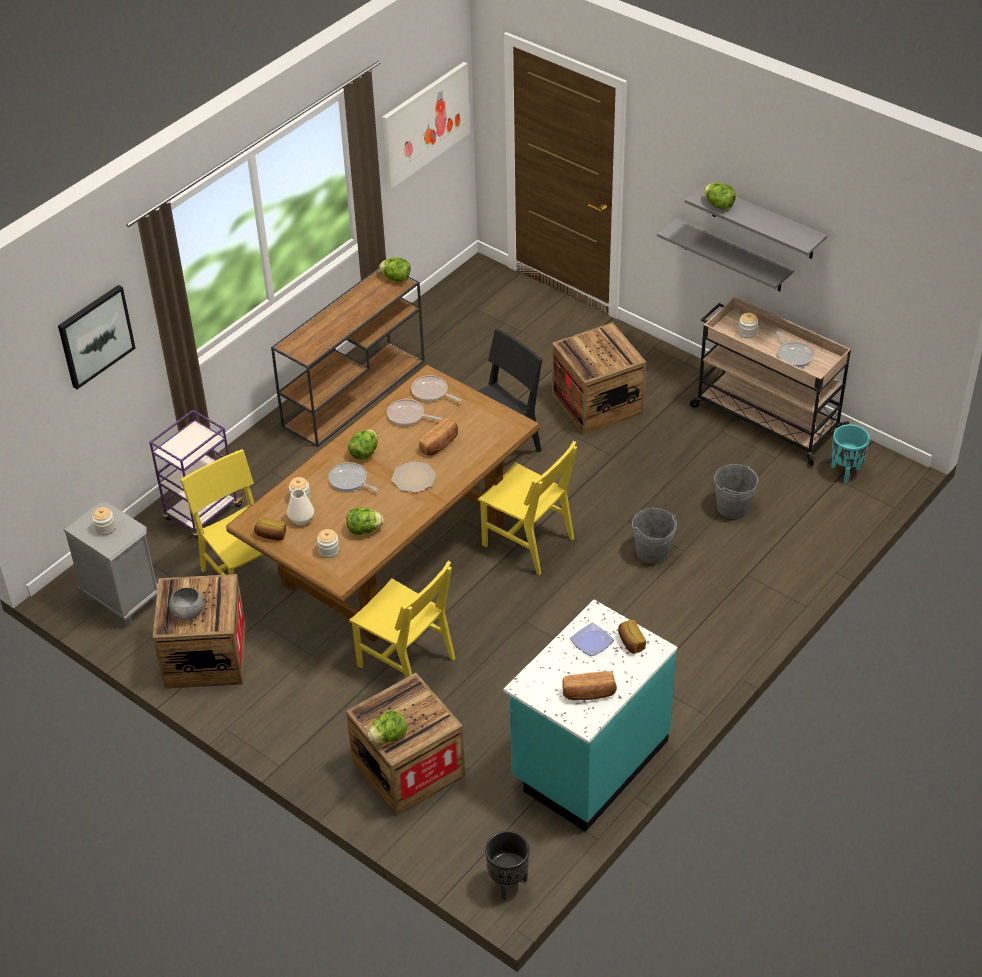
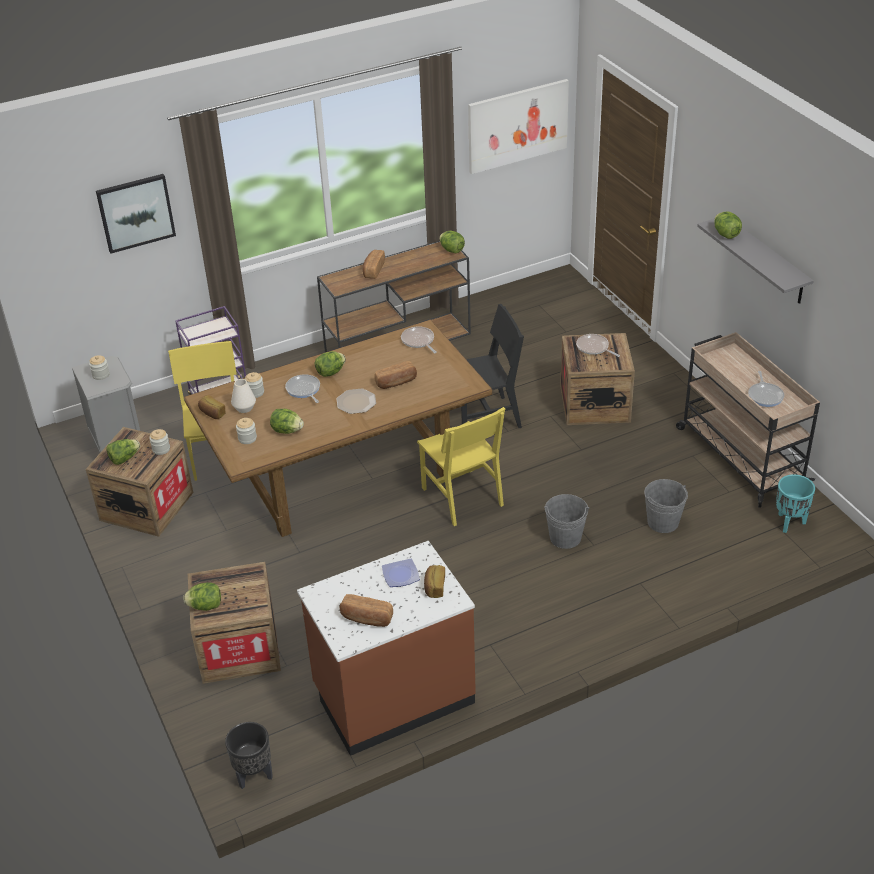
camera: 25 degrees right, 5 degrees down
grey bowl [169,587,204,620] -> lettuce [106,439,140,465]
yellow chair [349,561,455,678] -> none
frying pan [387,399,442,426] -> frying pan moved to [576,334,620,357]
turquoise counter [504,600,677,832] -> brown counter [297,541,476,756]
grey shelf [657,217,794,292] -> none
jar [738,313,758,339] -> jar moved to [149,429,170,455]
none -> bread [362,250,385,279]

